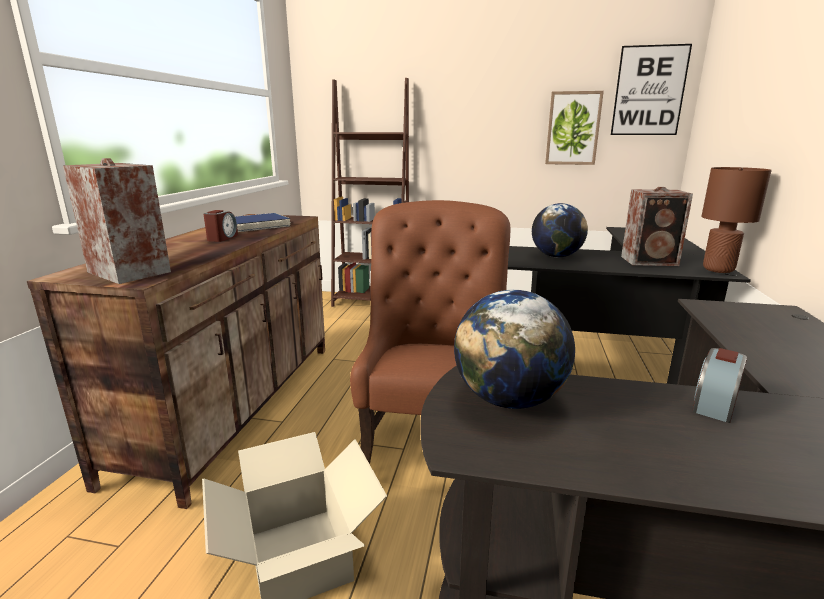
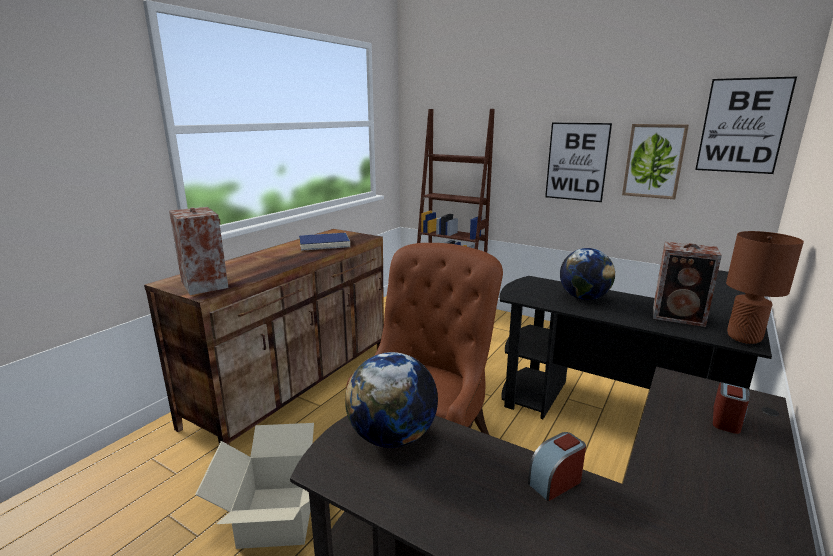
camera: 20 degrees right, 0 degrees up
alarm clock [204,210,238,242] -> alarm clock moved to [713,382,749,434]
none -> picture [545,123,612,202]

